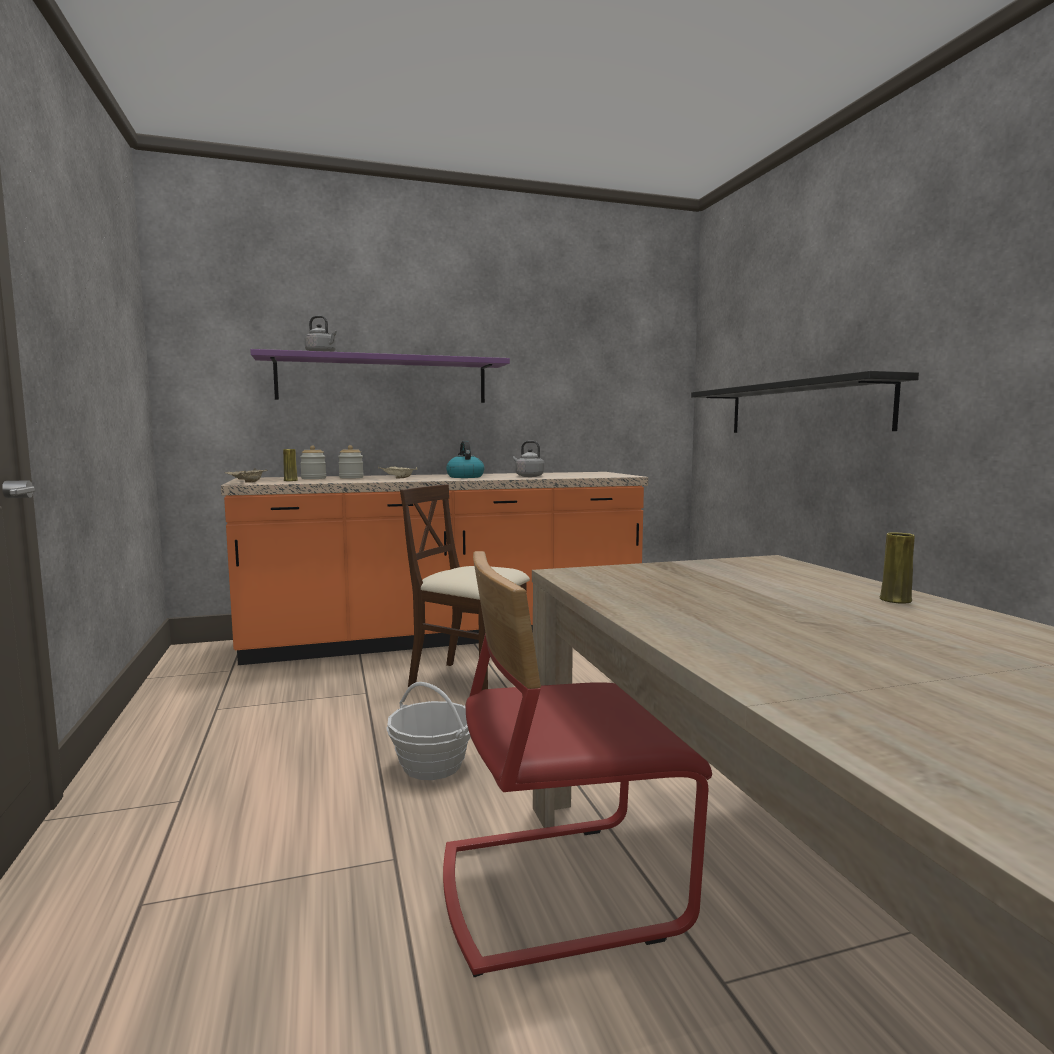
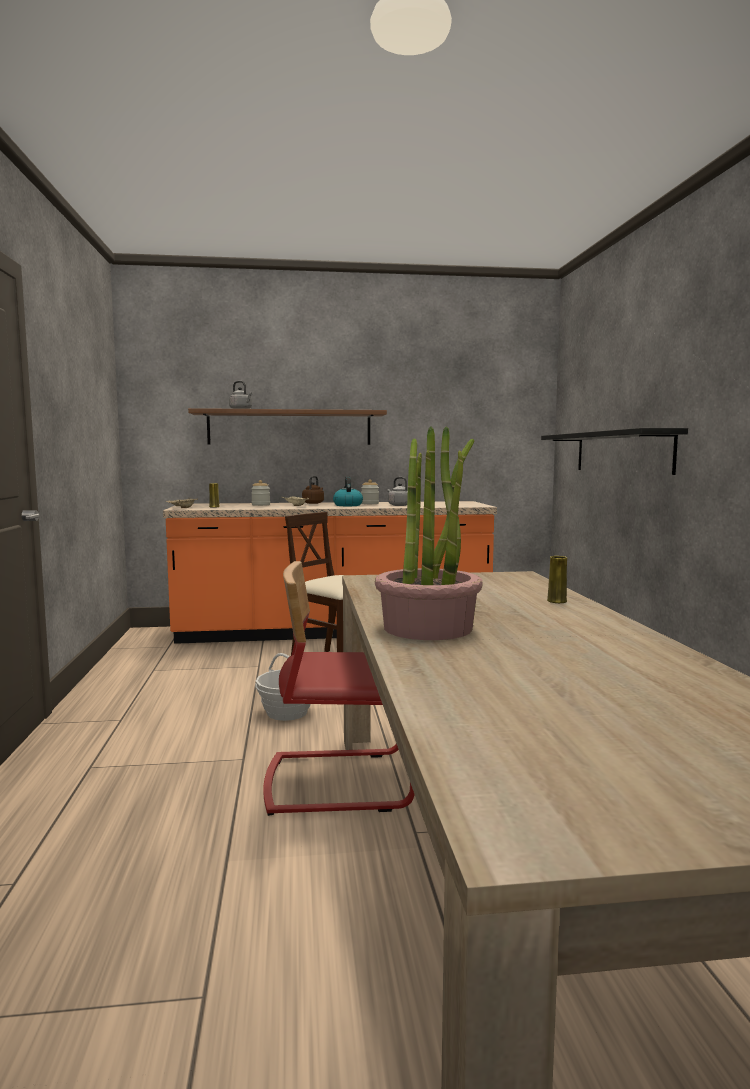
camera: 10 degrees right, 0 degrees up
purple shelf [250,349,510,403] -> brown shelf [188,408,387,445]
jar [300,445,326,479] -> jar moved to [361,479,379,504]
none -> brown kettle [302,476,324,504]
none -> potted plant [375,426,483,640]

